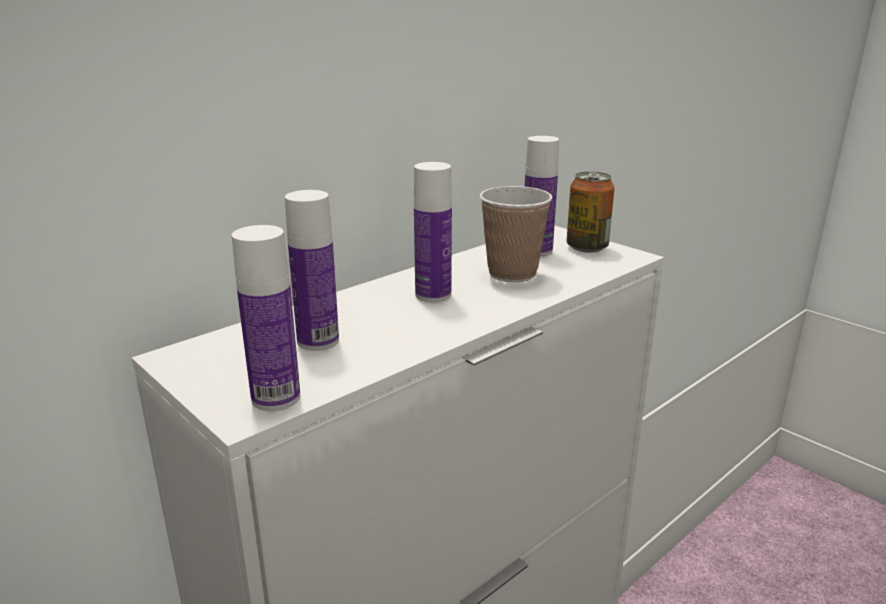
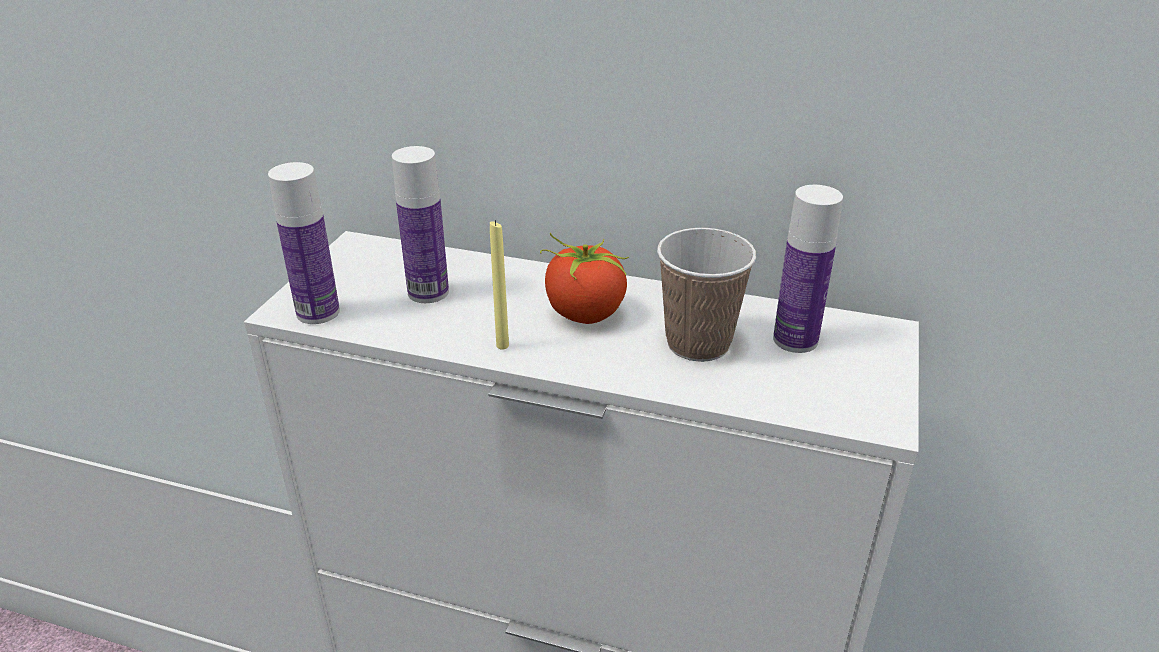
camera: 60 degrees right, 10 degrees up
bottle [414,162,452,302] -> tomato [540,233,629,324]
can [567,172,615,252] -> none
none -> yellow candle [490,220,509,350]

